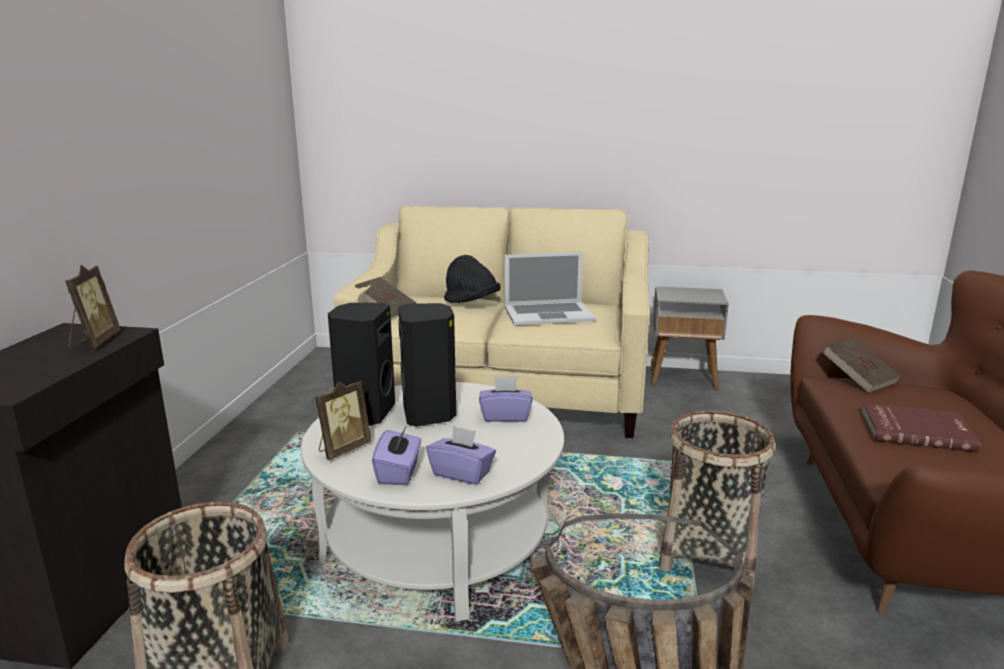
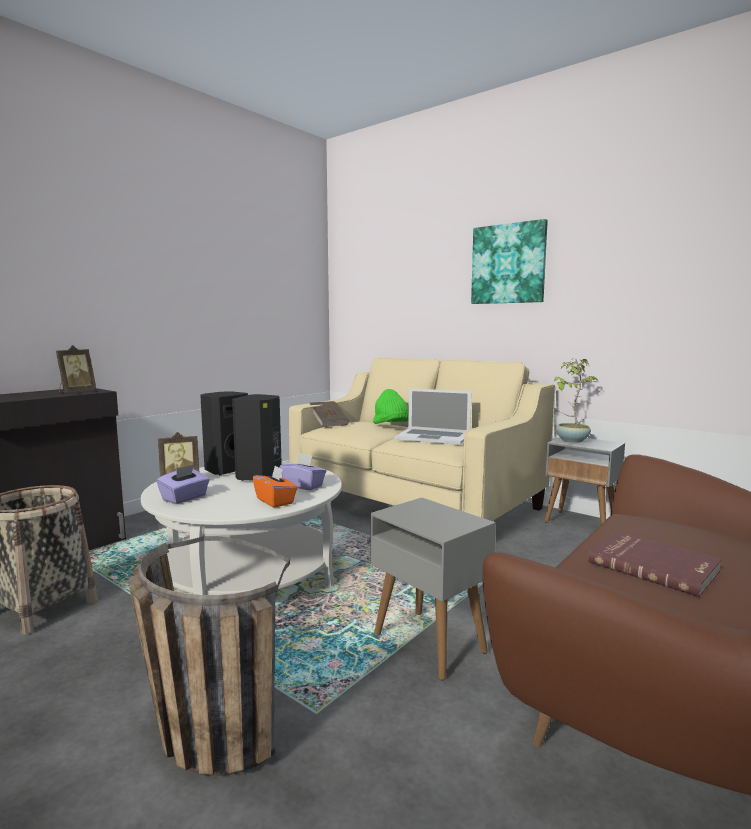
camera: 30 degrees right, 10 degrees down
purple tissue box [426,426,496,485] -> none
black hat [444,255,501,303] -> green hat [373,389,409,424]
basket [659,410,776,589] -> grey side table [371,498,496,680]
brown book [822,338,901,393] -> none
none -> orange tissue box [253,465,297,508]
none -> picture [471,219,548,304]
none -> potted plant [554,359,598,443]

